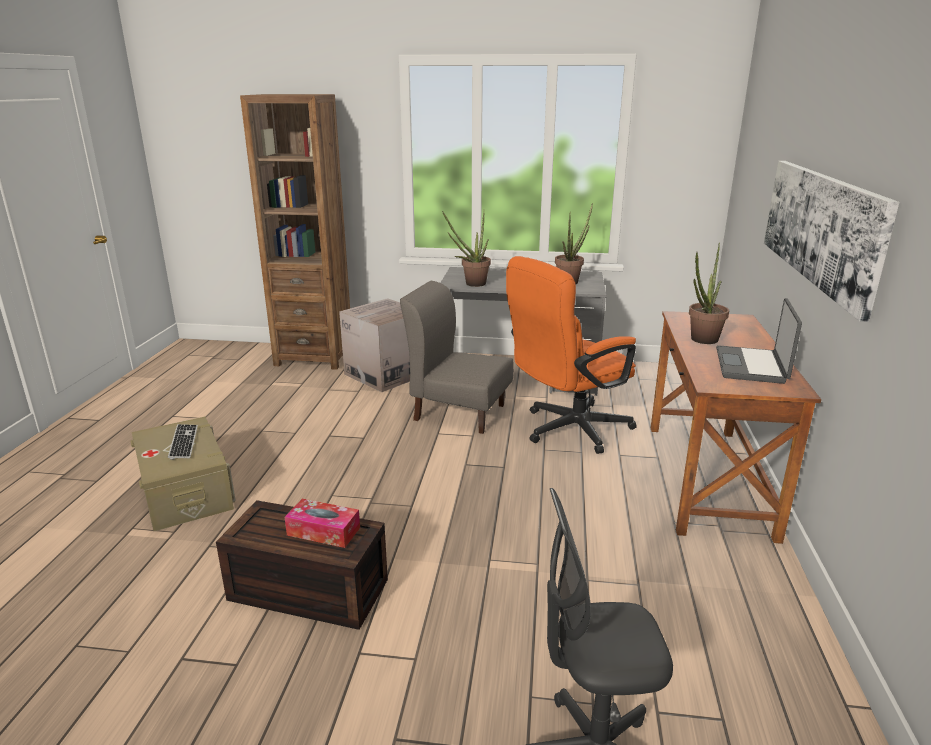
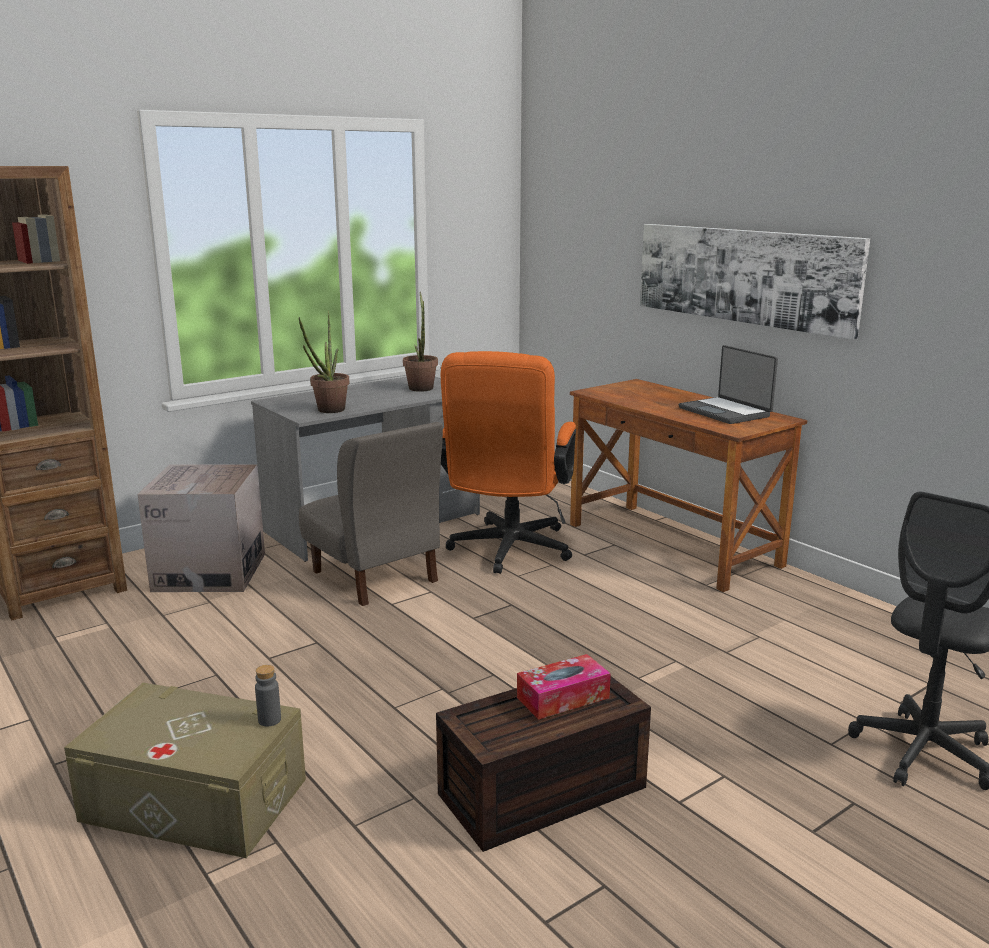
camera: 45 degrees left, 5 degrees down
keyboard [168,424,198,460] -> none
grey chair [400,281,514,434] -> grey chair turned 105 degrees counterclockwise [299,422,443,606]
potted plant [689,243,729,344] -> none
none -> grey bottle [255,665,281,727]

